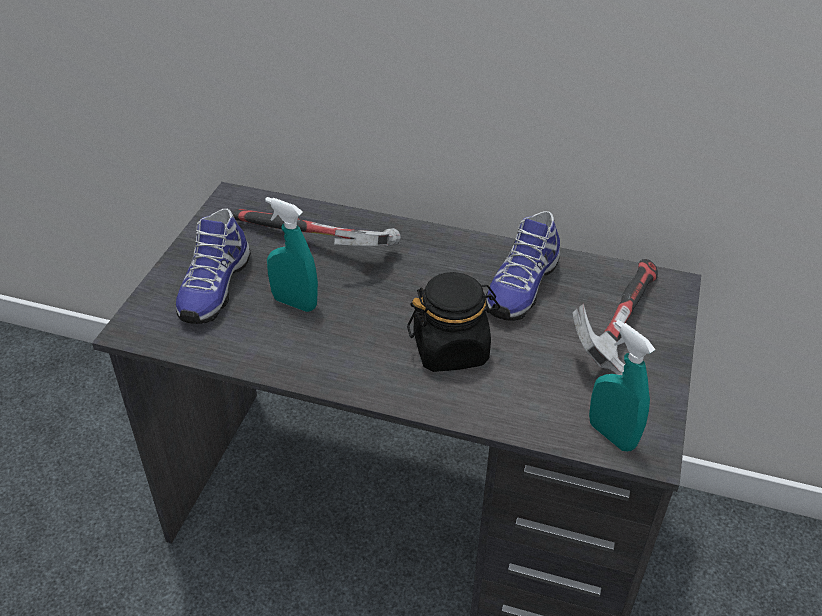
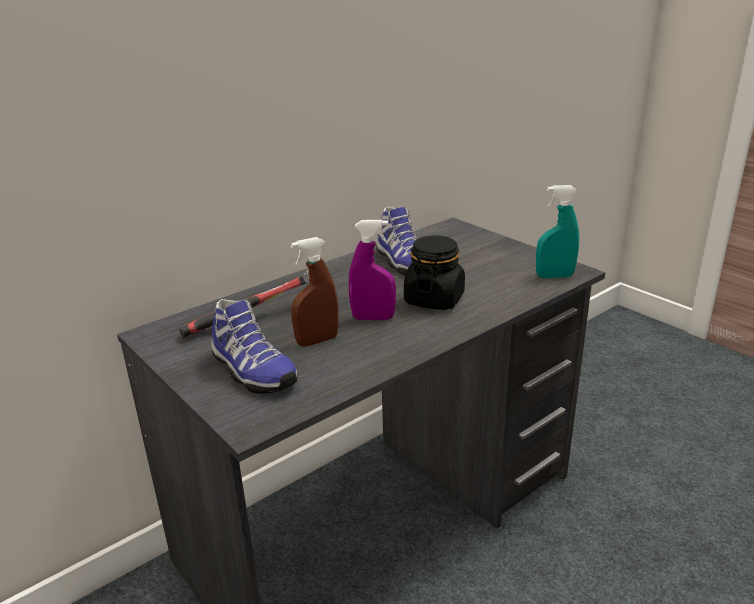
camera: 55 degrees left, 15 degrees down
turquoise spray bottle [265,197,318,312] -> brown spray bottle [291,237,339,346]
hammer [572,259,658,375] -> none
none -> purple spray bottle [349,220,396,320]

